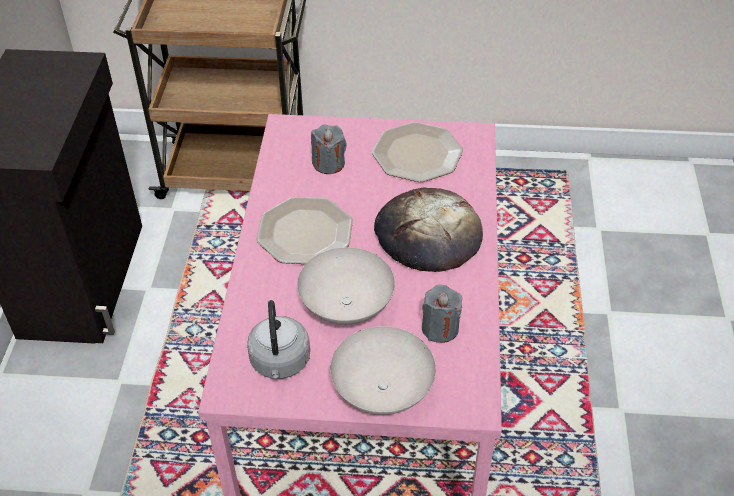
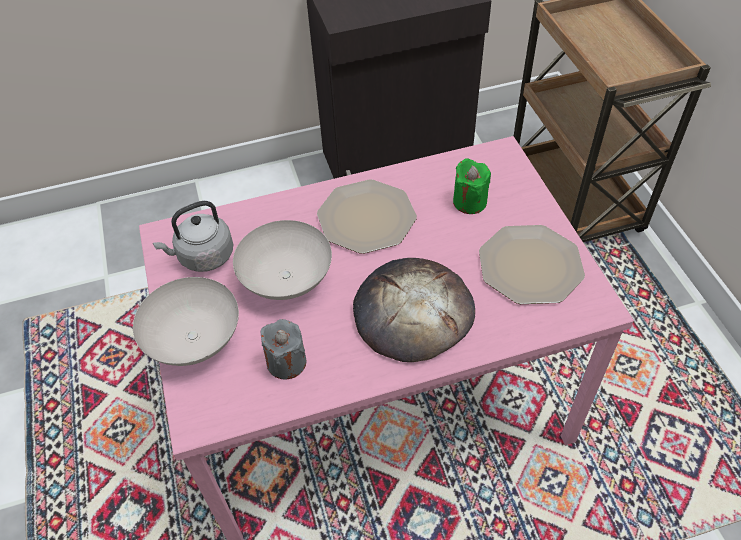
camera: 70 degrees right, 5 degrees up
grey candle [311,125,347,174] -> green candle [453,158,491,214]

